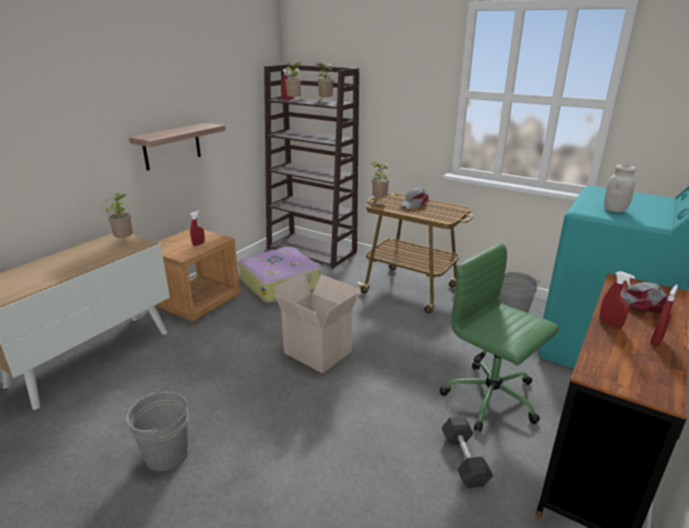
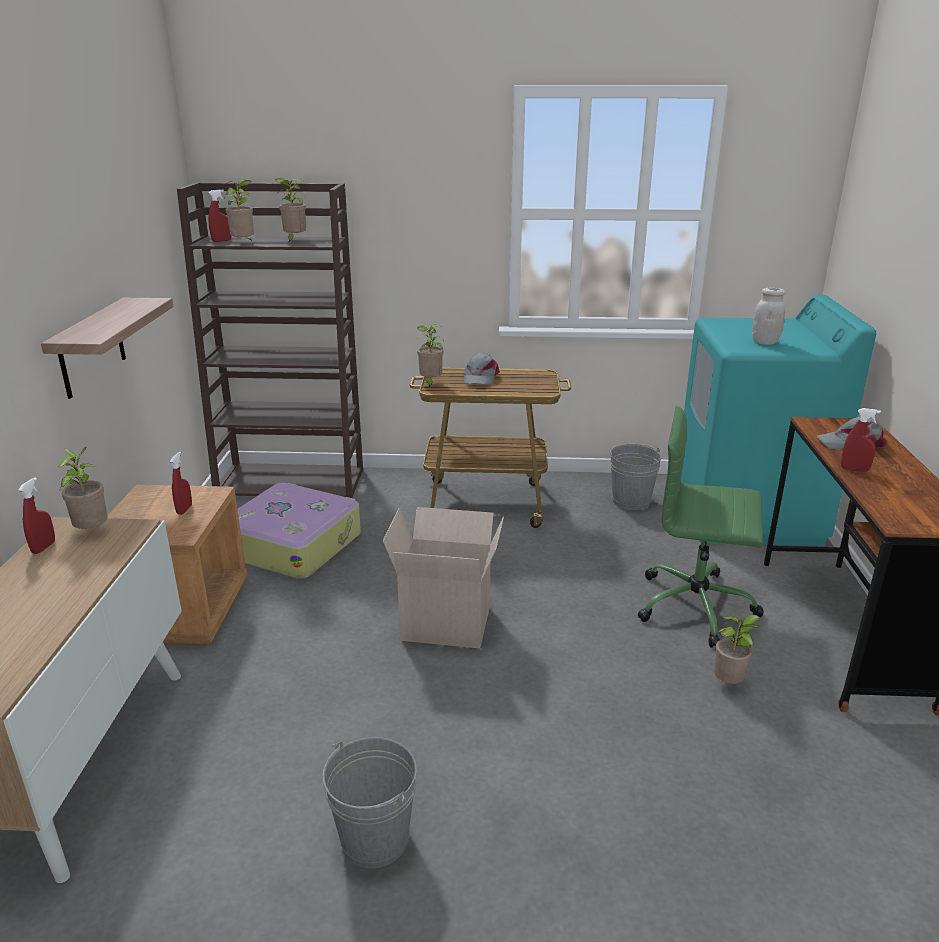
camera: 30 degrees left, 0 degrees up
grey dumbbell [441,416,493,488] -> potted plant [714,615,760,684]
red spray bottle [651,285,678,346] -> red spray bottle moved to [18,477,55,554]

